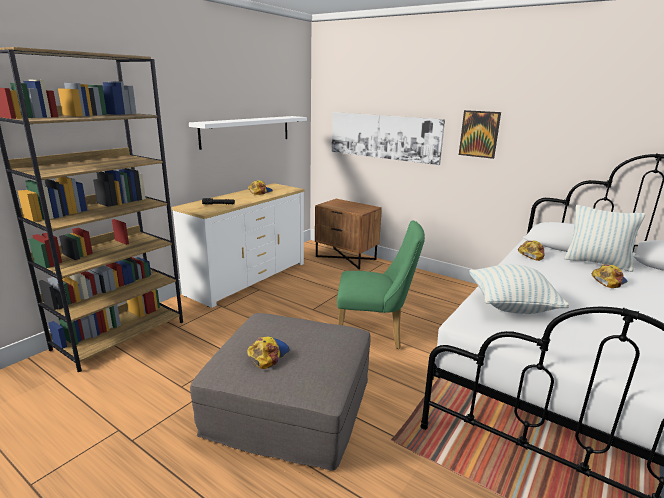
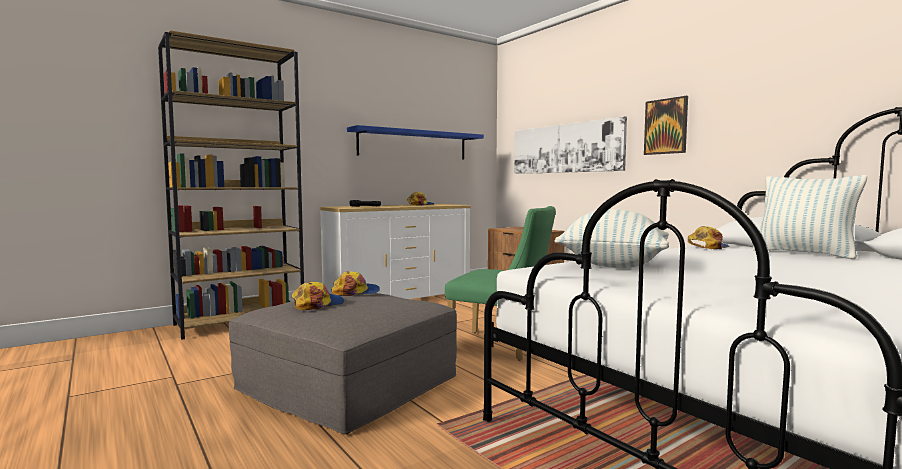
camera: 20 degrees right, 15 degrees down
white shelf [189,116,307,150] -> blue shelf [347,125,484,159]
cap [592,264,628,288] -> cap moved to [332,271,380,296]

